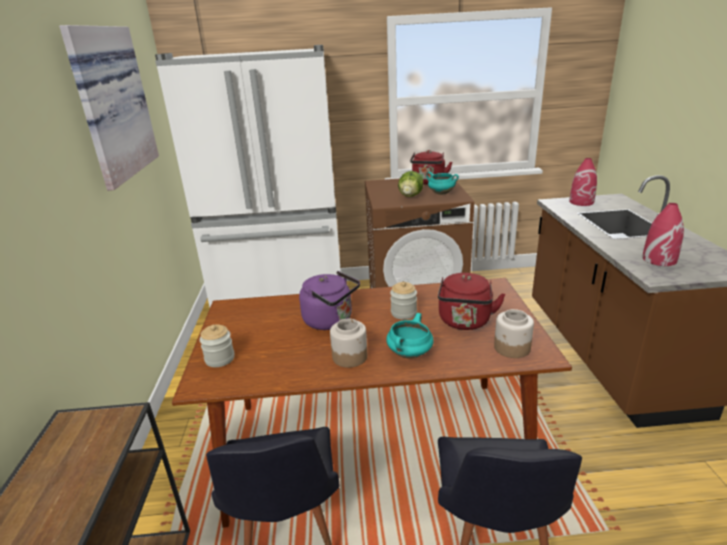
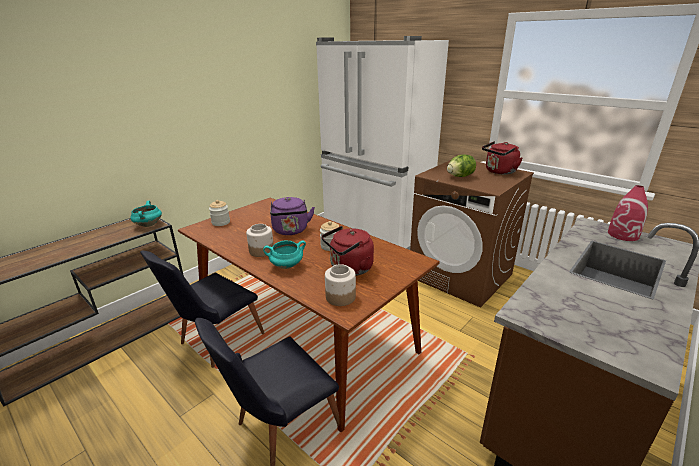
camera: 45 degrees right, 0 degrees up
picture [59,25,159,191] -> none
turquoise cooking pot [426,171,459,195] -> turquoise cooking pot moved to [130,201,162,227]
red vase [642,203,684,266] -> none

